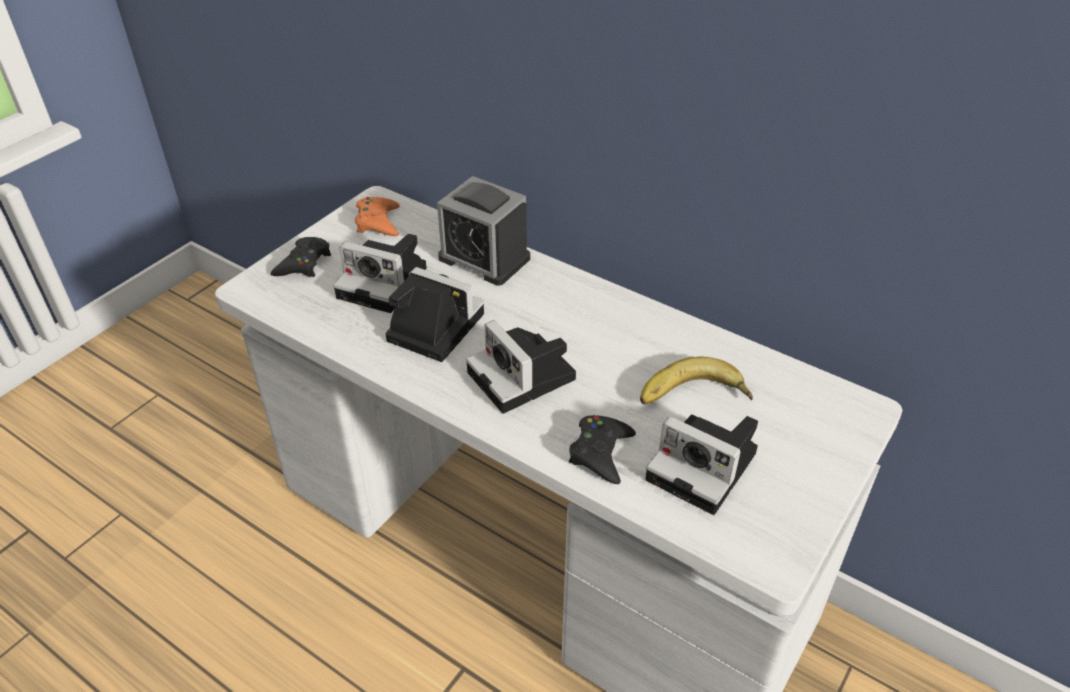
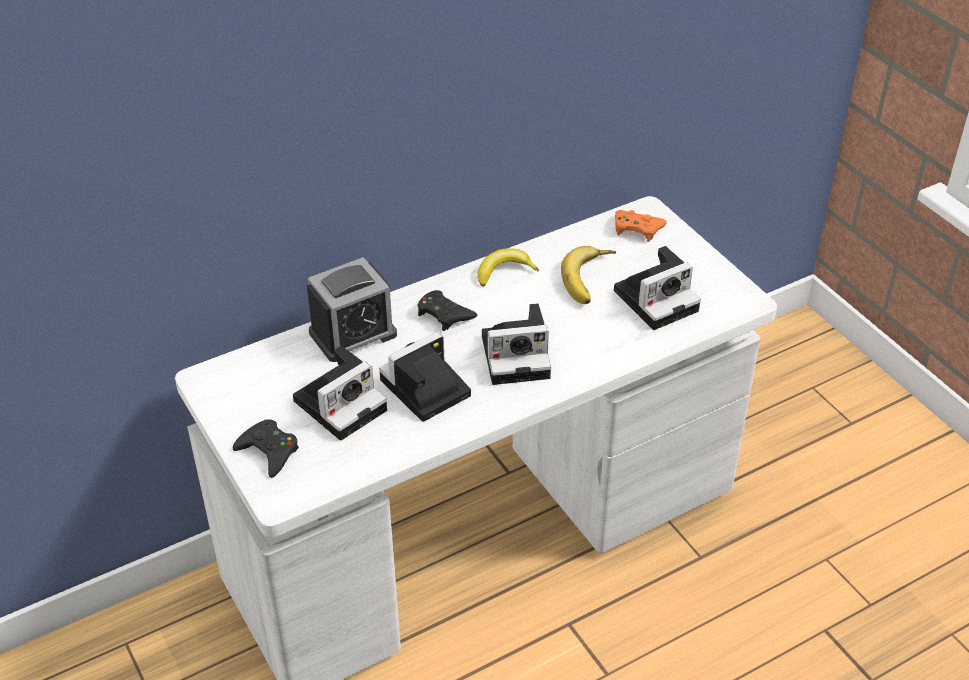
camera: 65 degrees left, 0 degrees up
orange game controller [355,197,400,236] -> orange game controller moved to [615,210,667,242]
black game controller [569,415,636,484] -> black game controller moved to [418,290,477,331]
none -> banana [477,248,539,287]

